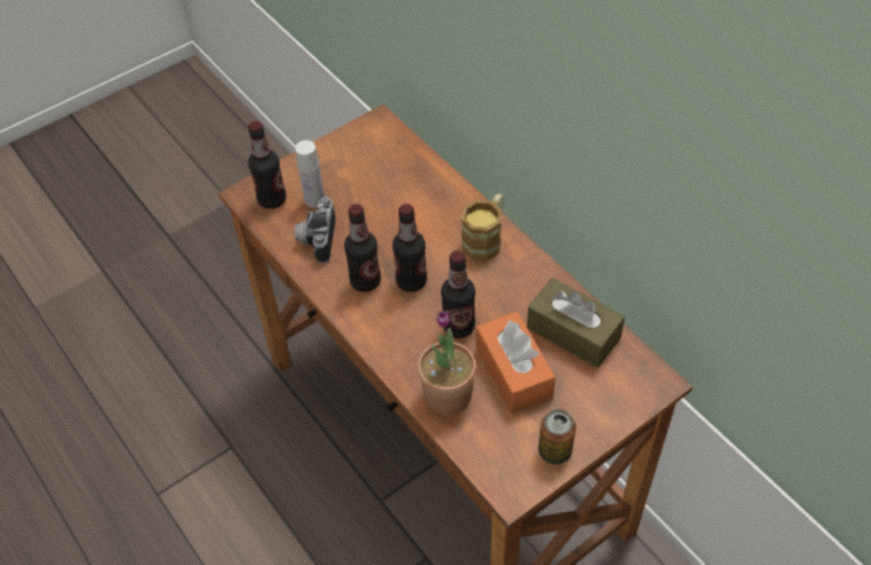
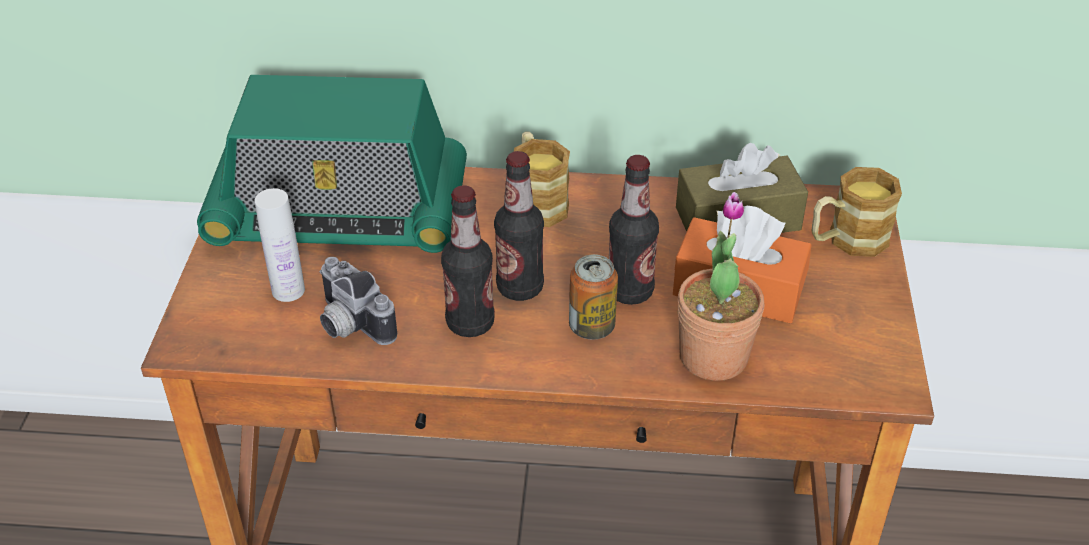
camera: 50 degrees left, 10 degrees down
bottle [248,121,286,209] -> none
can [538,409,576,464] -> can moved to [569,254,618,339]
none -> radio [197,75,467,253]
none -> mug [812,167,902,257]

